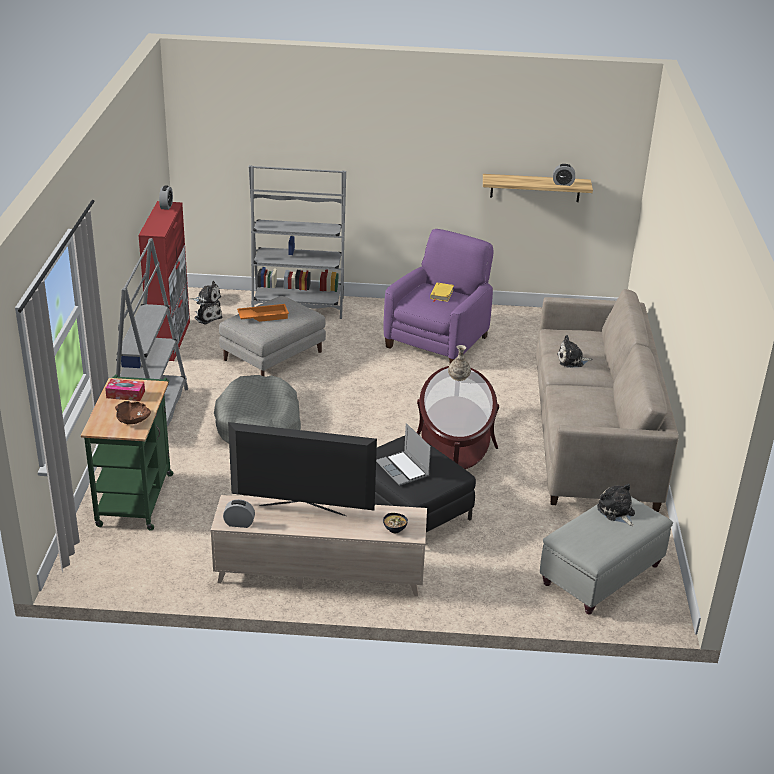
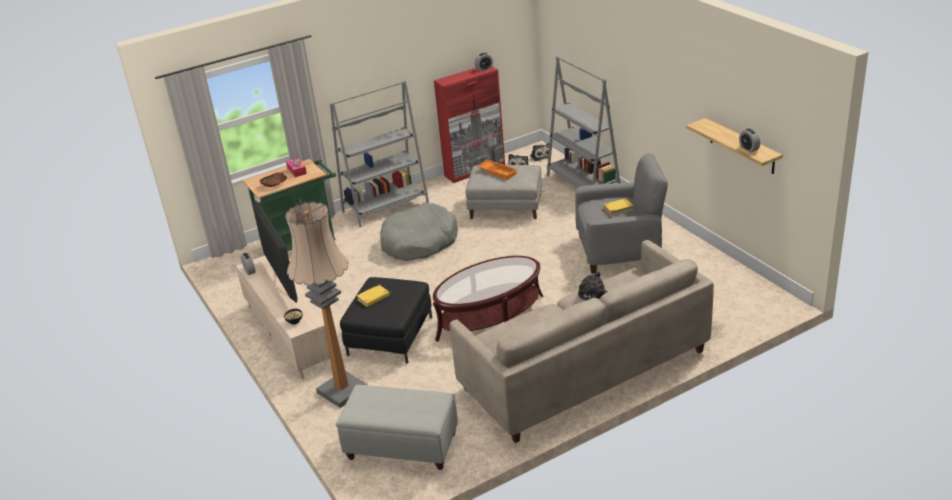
camera: 60 degrees right, 0 degrees up
laptop [376,423,431,486] -> yellow book [356,285,391,307]
purple armchair [384,229,493,364] -> grey armchair [575,153,668,274]
vase [448,345,471,381] -> none
plush toy [597,484,635,526] -> none
none -> floor lamp [285,202,367,408]

